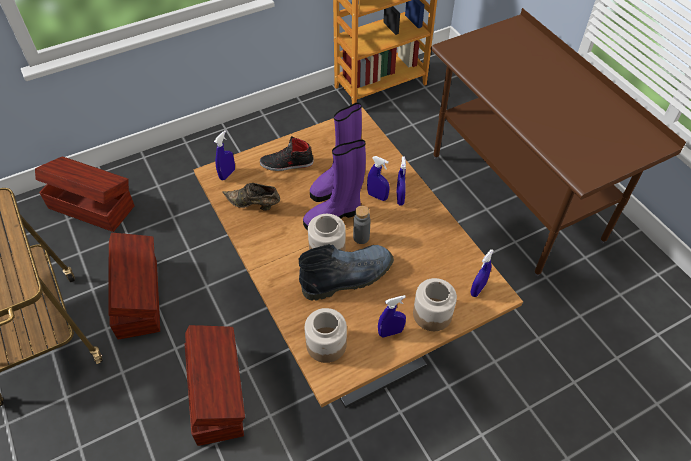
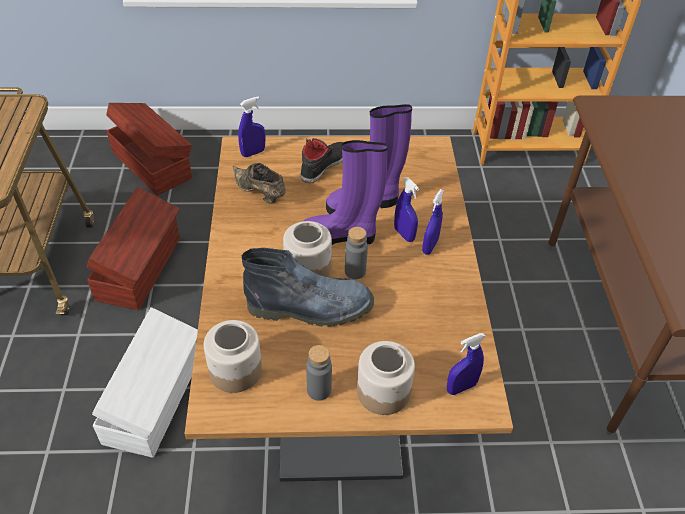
camera: 25 degrees right, 5 degrees down
brown storage box [185,325,245,446] -> white storage box [92,307,198,458]
black shoe [260,136,314,171] -> black shoe turned 105 degrees clockwise [301,138,343,183]
blue spray bottle [378,295,406,337] -> grey bottle [306,345,332,401]

